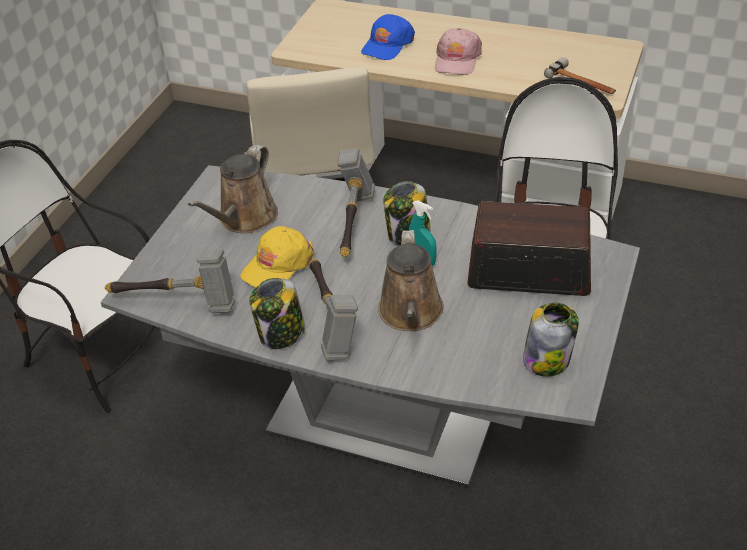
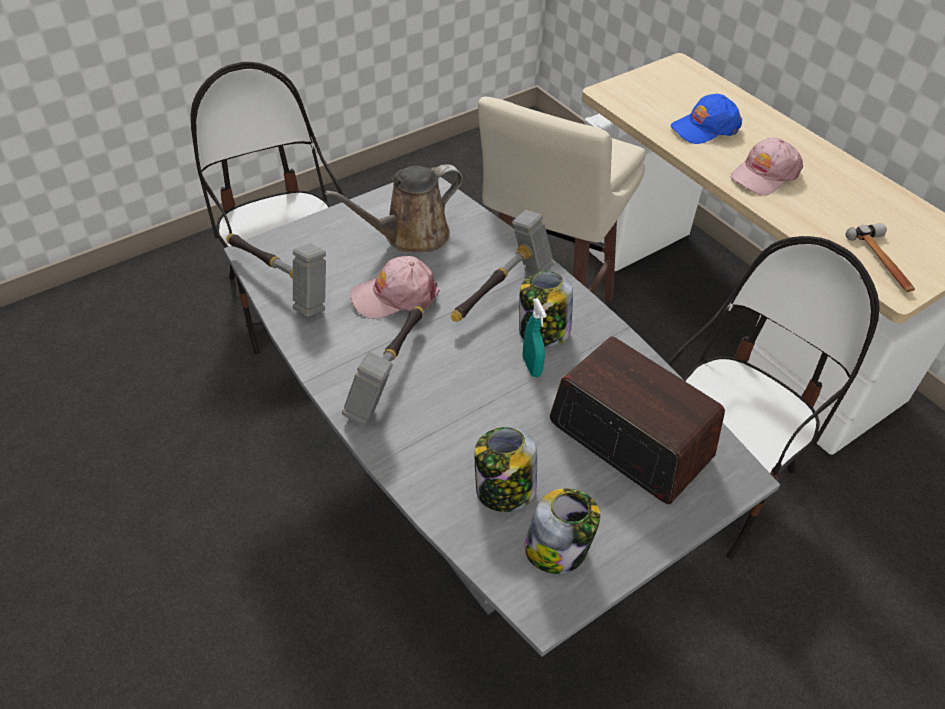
camera: 30 degrees right, 5 degrees up
yellow cap [240,226,314,288] -> pink cap [350,256,440,319]
jar [250,278,305,349] -> jar moved to [475,427,537,512]
brown watering can [378,230,444,331] -> none

